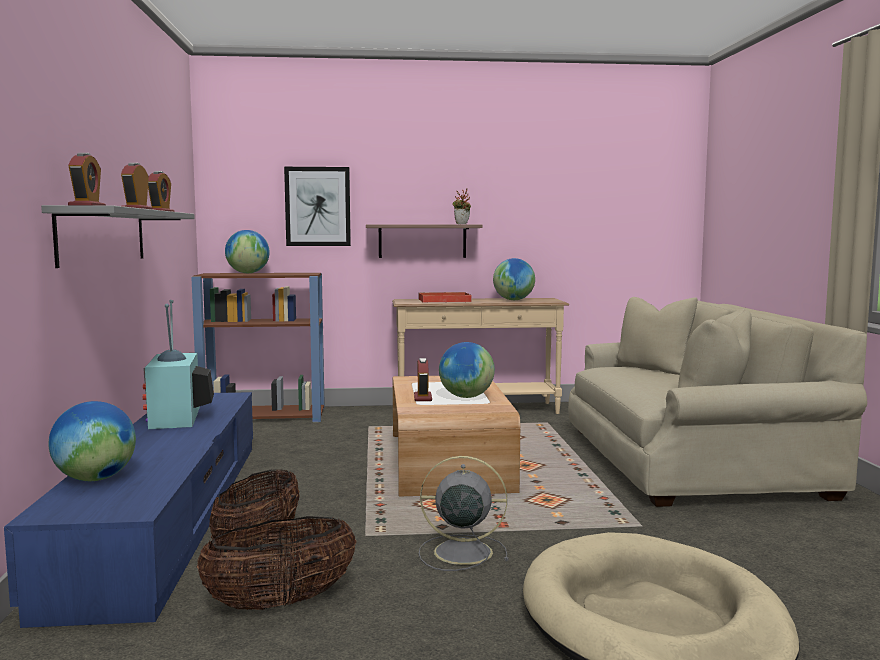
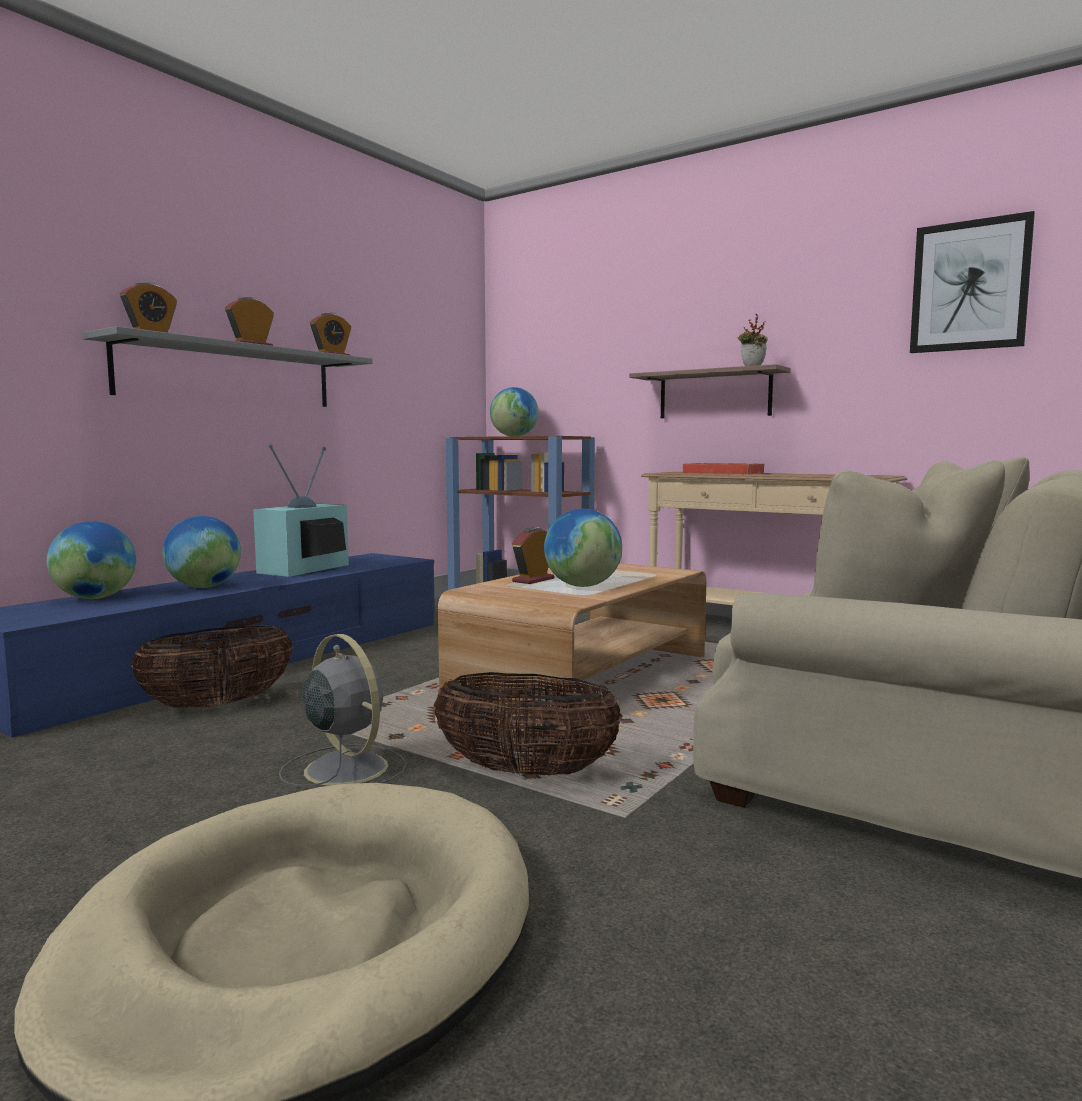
camera: 40 degrees right, 0 degrees up
basket [196,516,356,610] -> basket moved to [433,672,623,775]
picture [284,167,351,246] -> picture moved to [910,211,1035,353]
globe [493,258,535,300] -> globe moved to [162,516,241,588]

